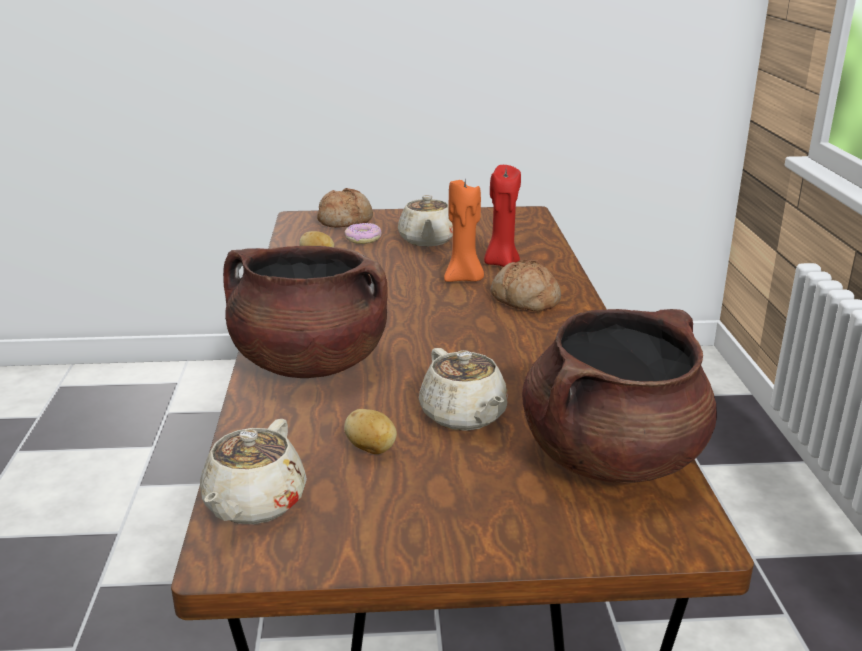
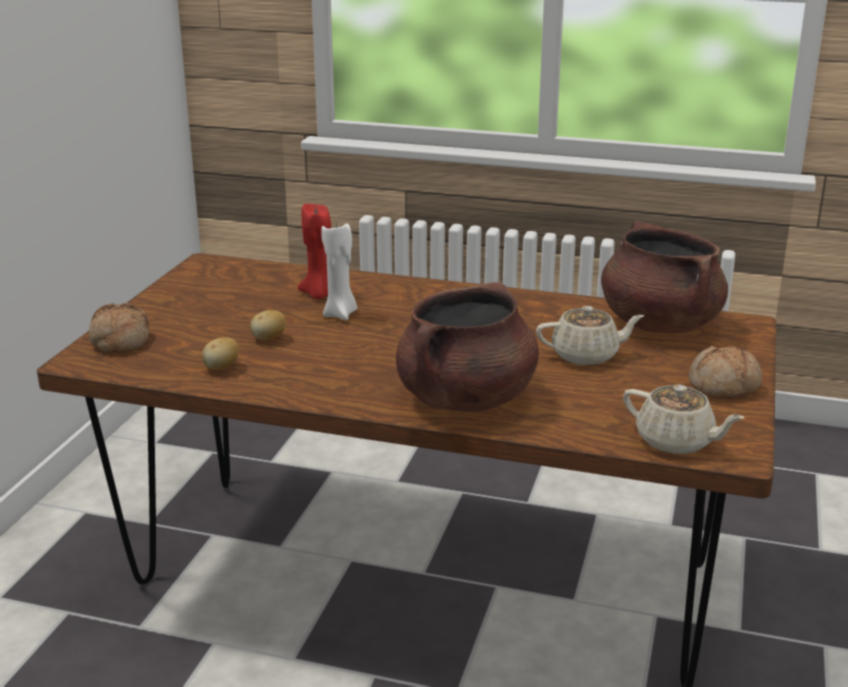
camera: 70 degrees left, 0 degrees up
potato [344,409,397,454] -> potato moved to [250,310,286,340]
donut [345,223,382,244] -> none
beige teapot [398,195,453,246] -> none
orange candle [444,180,484,282] -> white candle [321,222,357,320]
bread [491,260,561,311] -> bread moved to [688,346,762,399]

